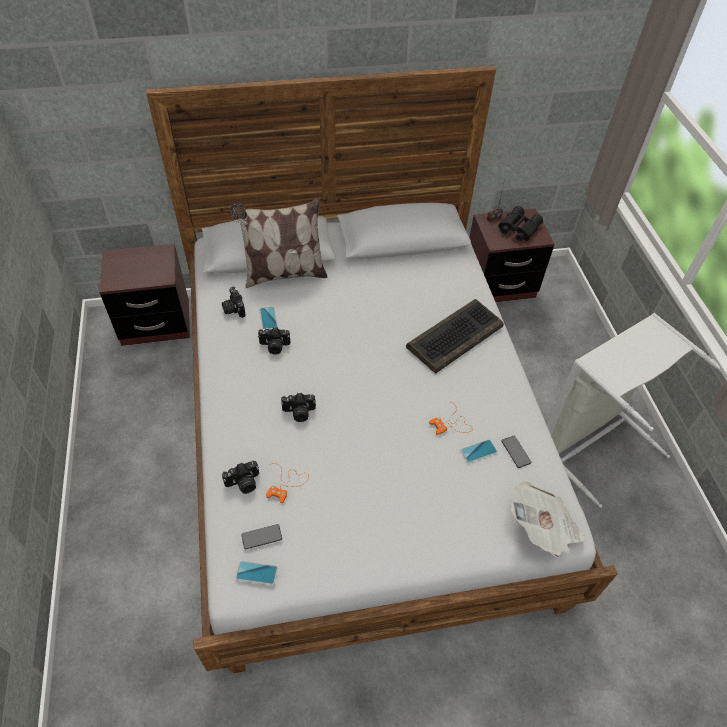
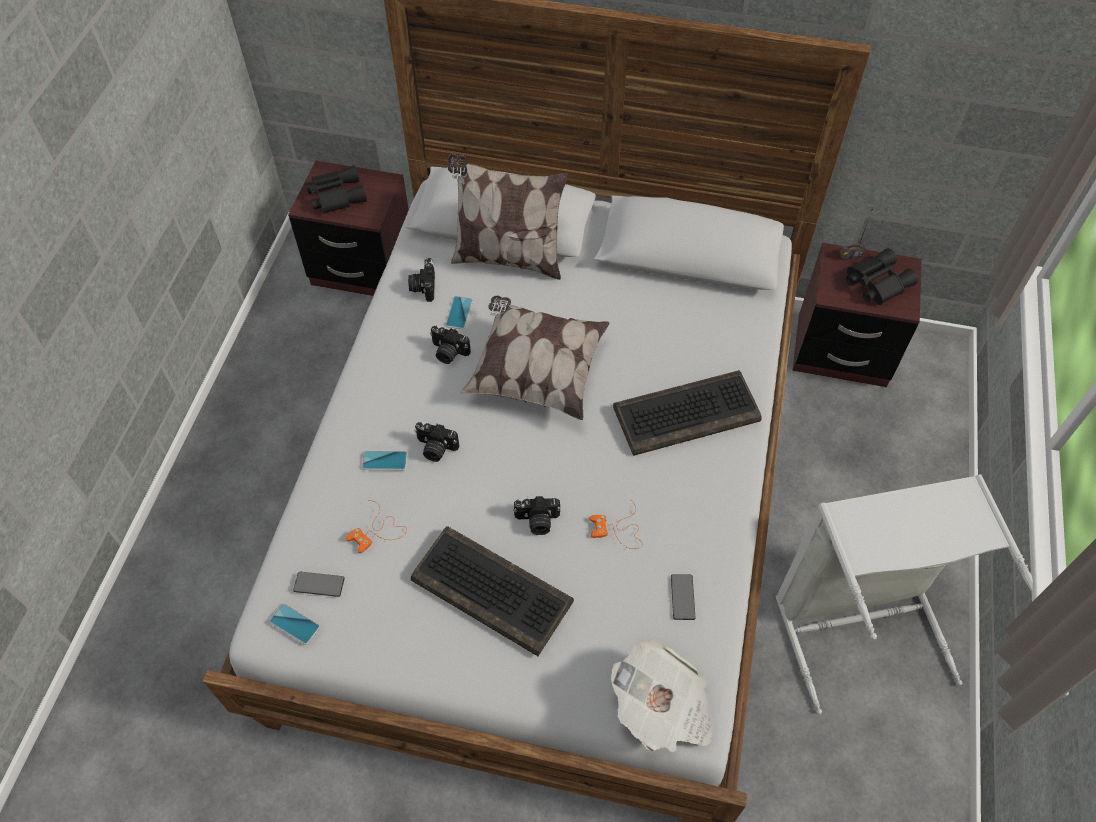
camera: 25 degrees right, 5 degrees up
camera [222,461,259,494] -> camera moved to [513,496,561,535]
phone [460,439,498,463] -> phone moved to [362,451,408,470]
none -> black binoculars [306,165,367,214]
none -> keyboard [411,526,574,656]
none -> pillow [460,295,609,420]

